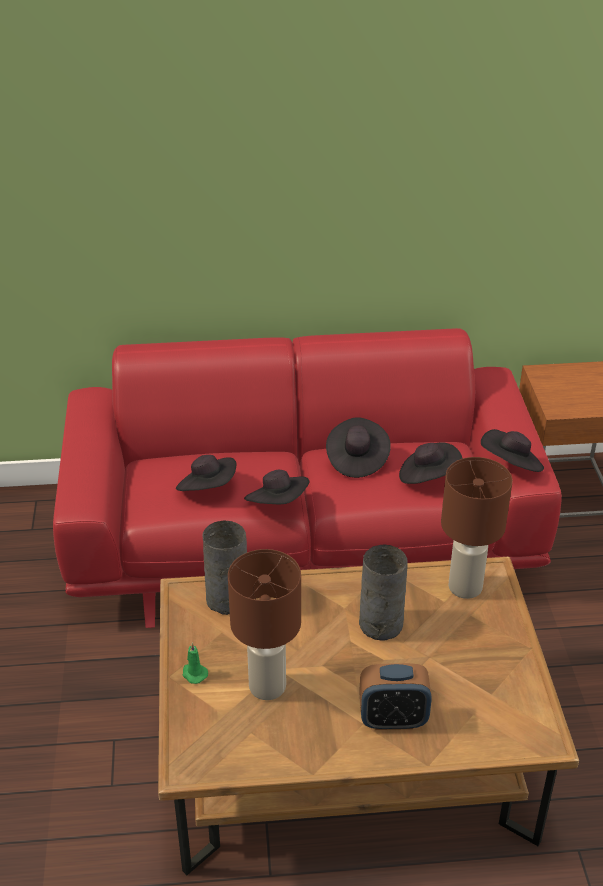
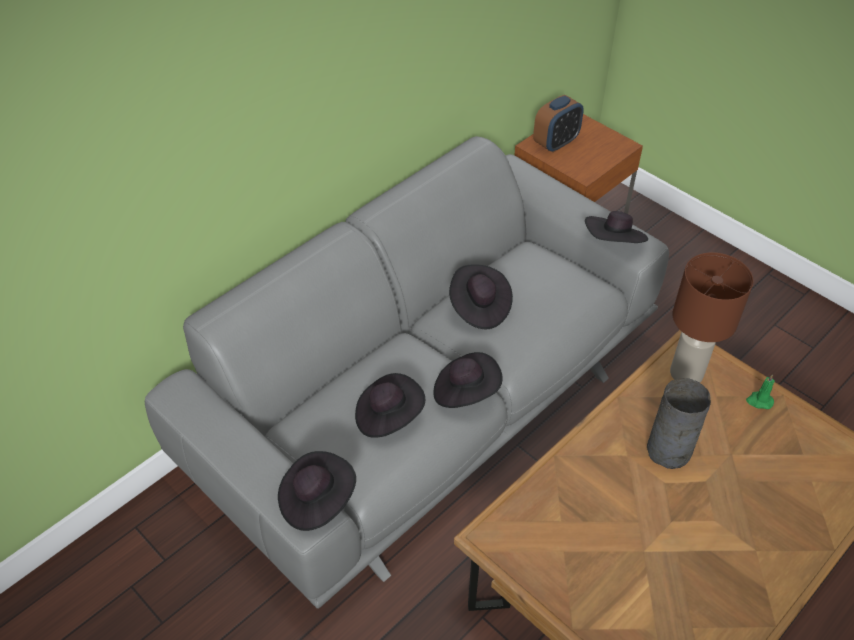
camera: 40 degrees left, 10 degrees up
red sofa [53,328,562,628] -> grey sofa [145,136,669,609]
green candle [182,643,208,684] -> green candle moved to [746,374,775,409]
grey vase [203,521,247,615] -> none
brown table lamp [228,549,301,700] -> none
alarm clock [359,663,432,730] -> alarm clock moved to [533,95,584,153]
black hat [399,442,462,484] -> black hat moved to [278,451,356,531]

